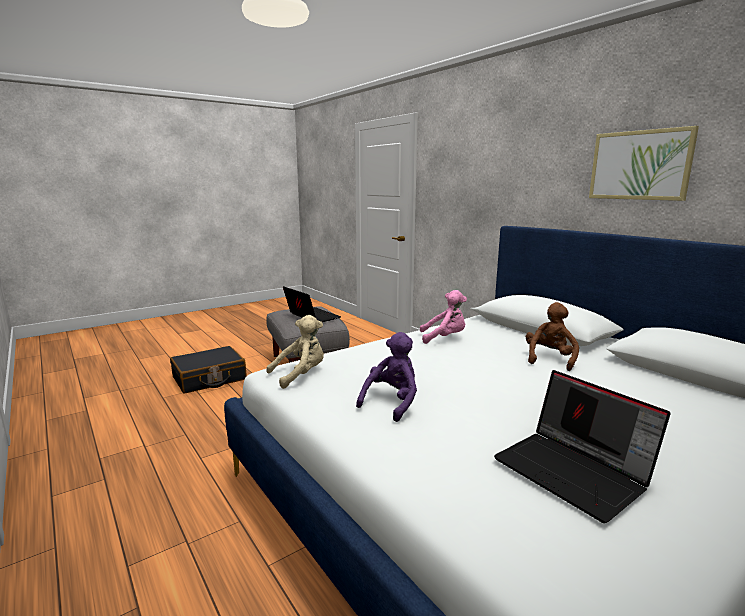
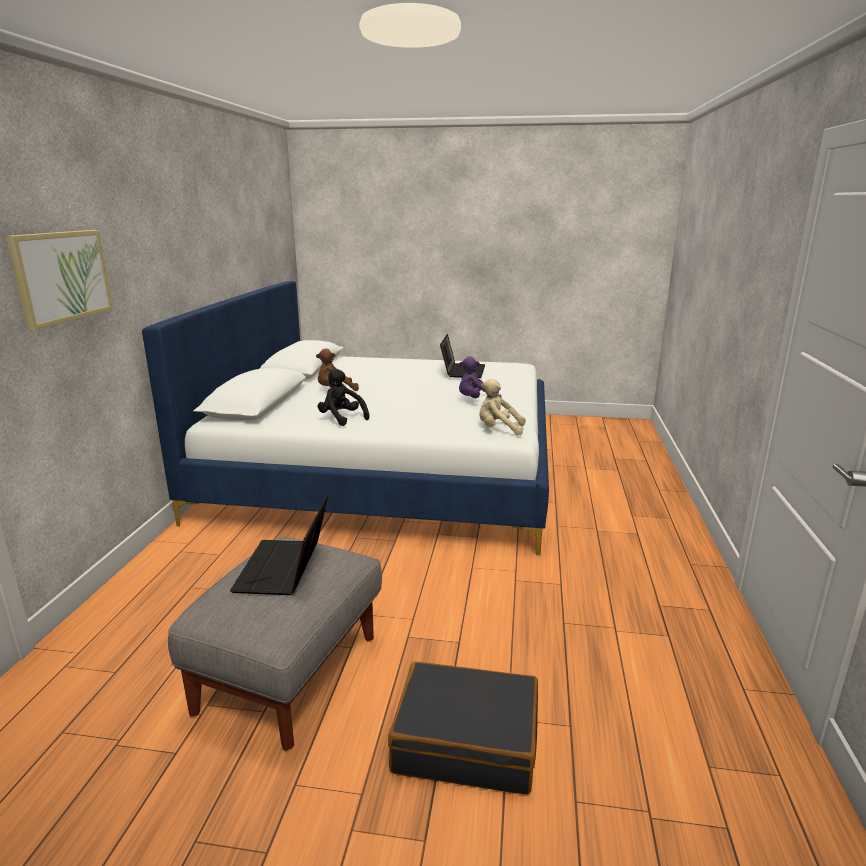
camera: 135 degrees left, 5 degrees up
pink plush toy [420,290,467,344] -> black plush toy [318,369,369,426]
picture [589,126,699,201] -> picture moved to [6,230,113,330]

